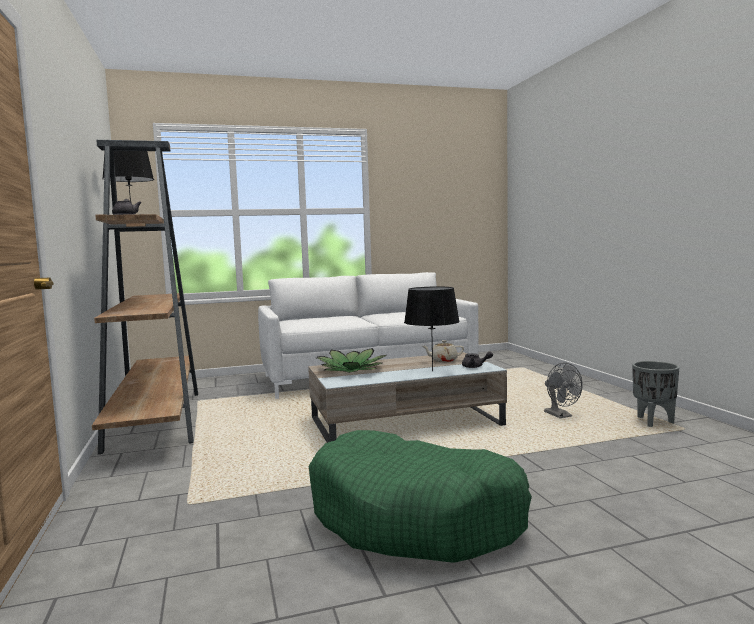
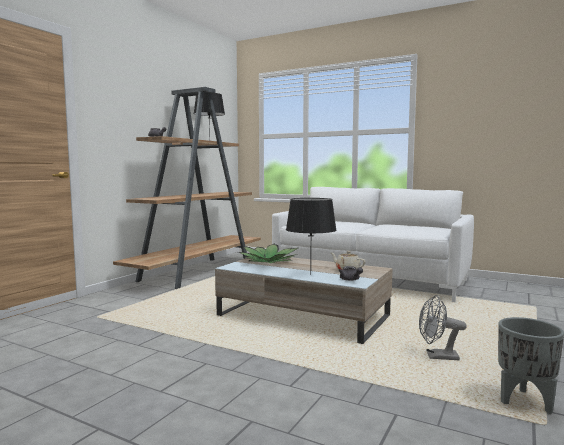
camera: 45 degrees right, 0 degrees up
green dog bed [309,430,532,562] -> none
grey fan [544,363,582,418] -> grey fan turned 75 degrees clockwise [419,295,467,360]

